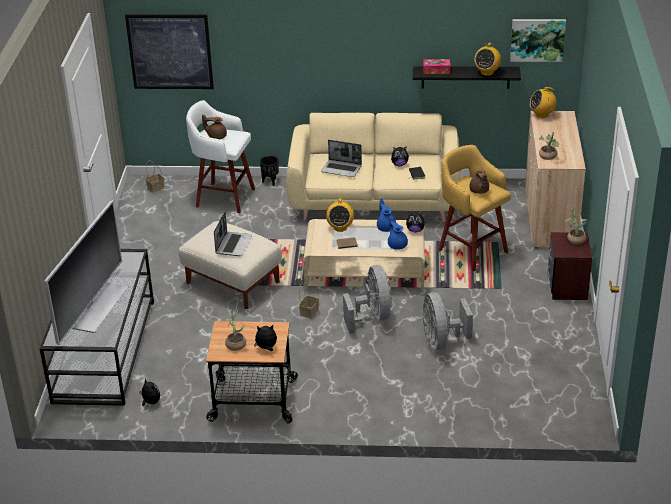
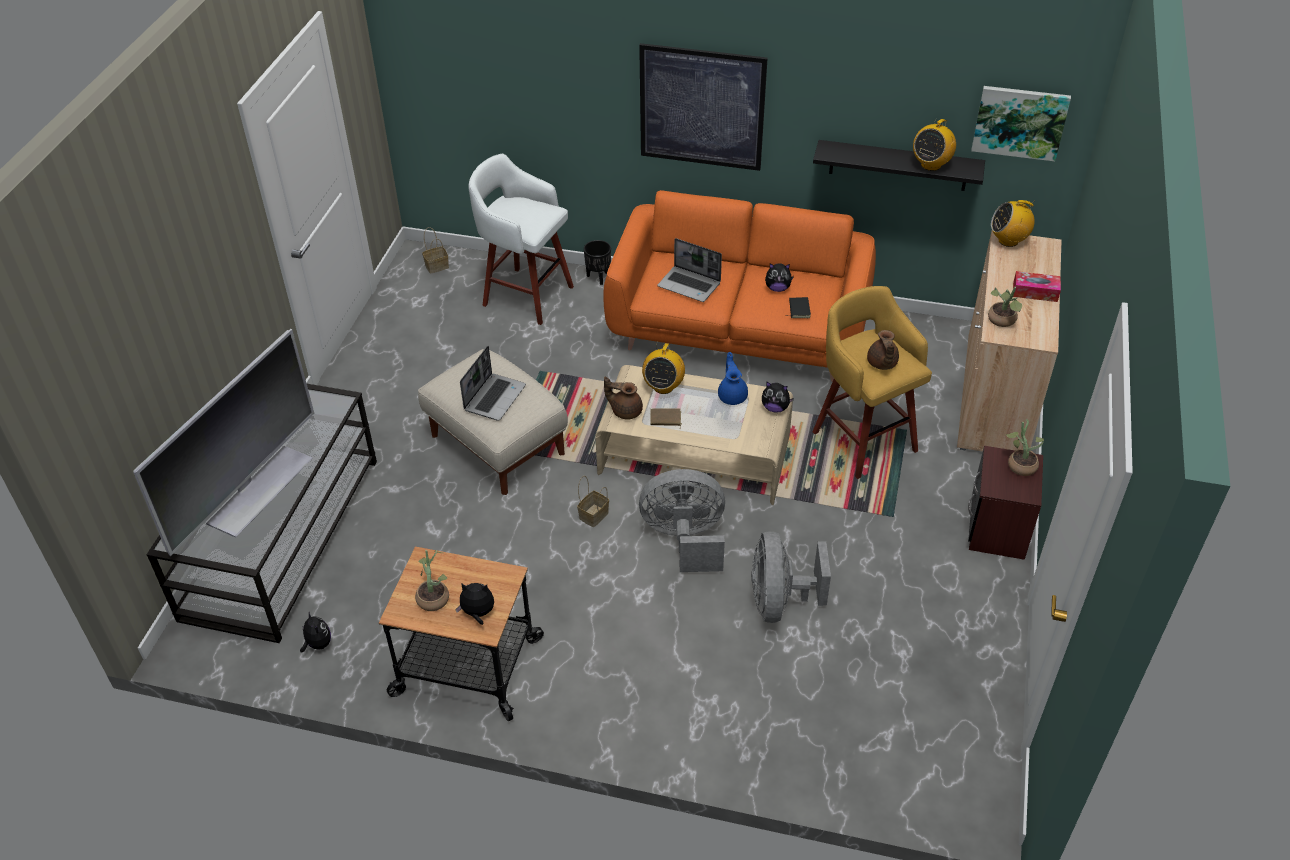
camera: 10 degrees right, 10 degrees up
picture [125,14,214,89] -> picture moved to [639,43,768,171]
brown teapot [202,114,227,139] -> brown teapot moved to [604,377,643,420]
beige sofa [286,113,460,222] -> orange sofa [603,190,876,382]
grey fan [343,265,392,334] -> grey fan turned 90 degrees counterclockwise [639,469,725,572]
blue teapot [388,216,408,250] -> none
tissue box [423,59,450,74] -> tissue box moved to [1013,271,1061,302]

